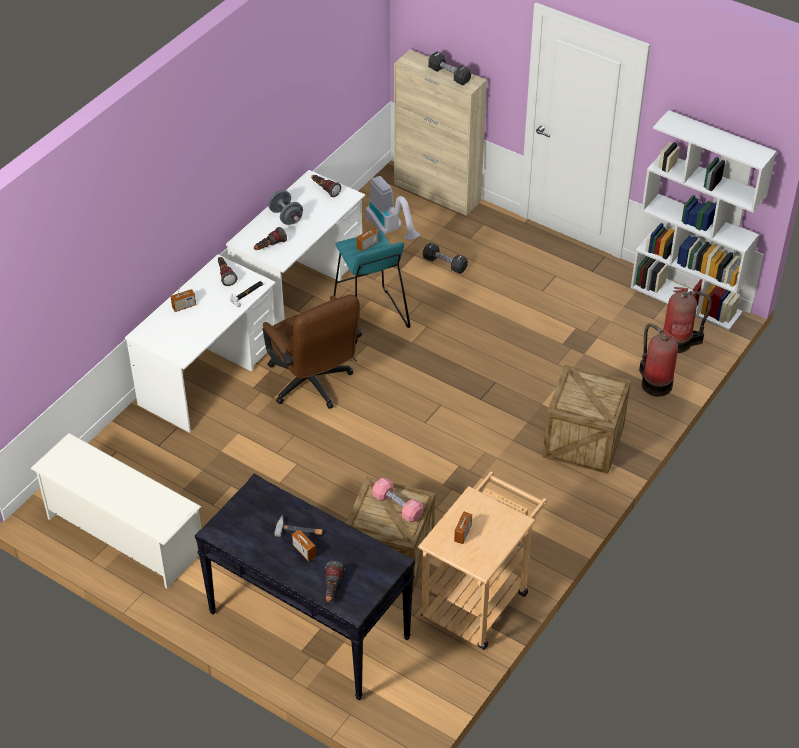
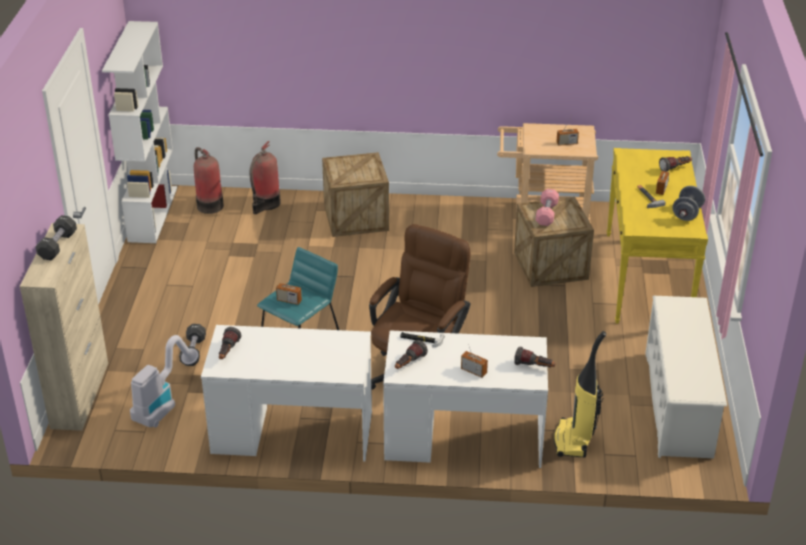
camera: 120 degrees left, 10 degrees down
black console table [195,474,415,700] -> yellow console table [607,148,708,324]
flashlight [254,227,287,250] -> flashlight moved to [514,347,555,367]
grey dumbbell [268,190,303,225] -> grey dumbbell moved to [672,186,705,221]
none -> vacuum cleaner [554,331,606,457]

